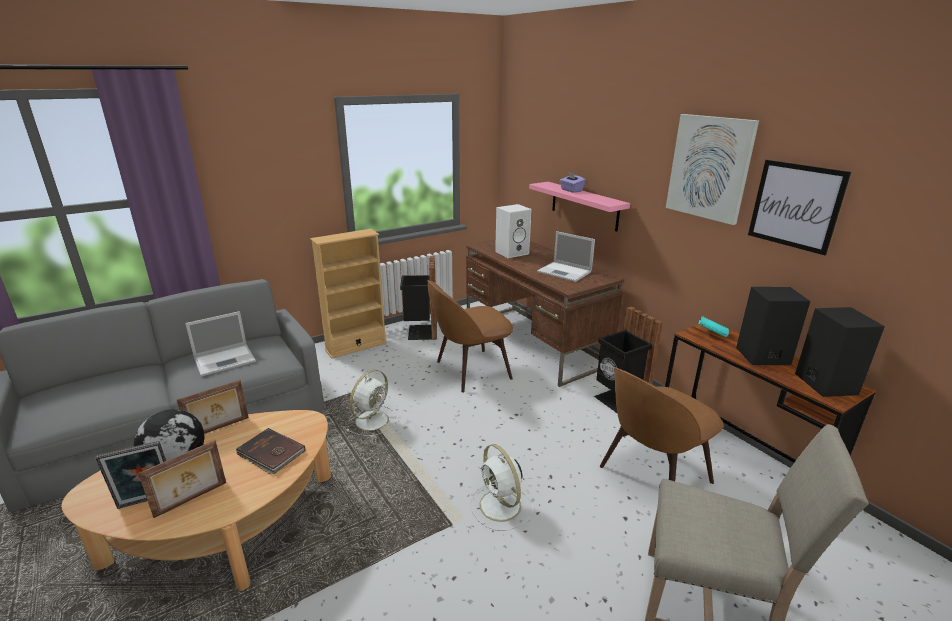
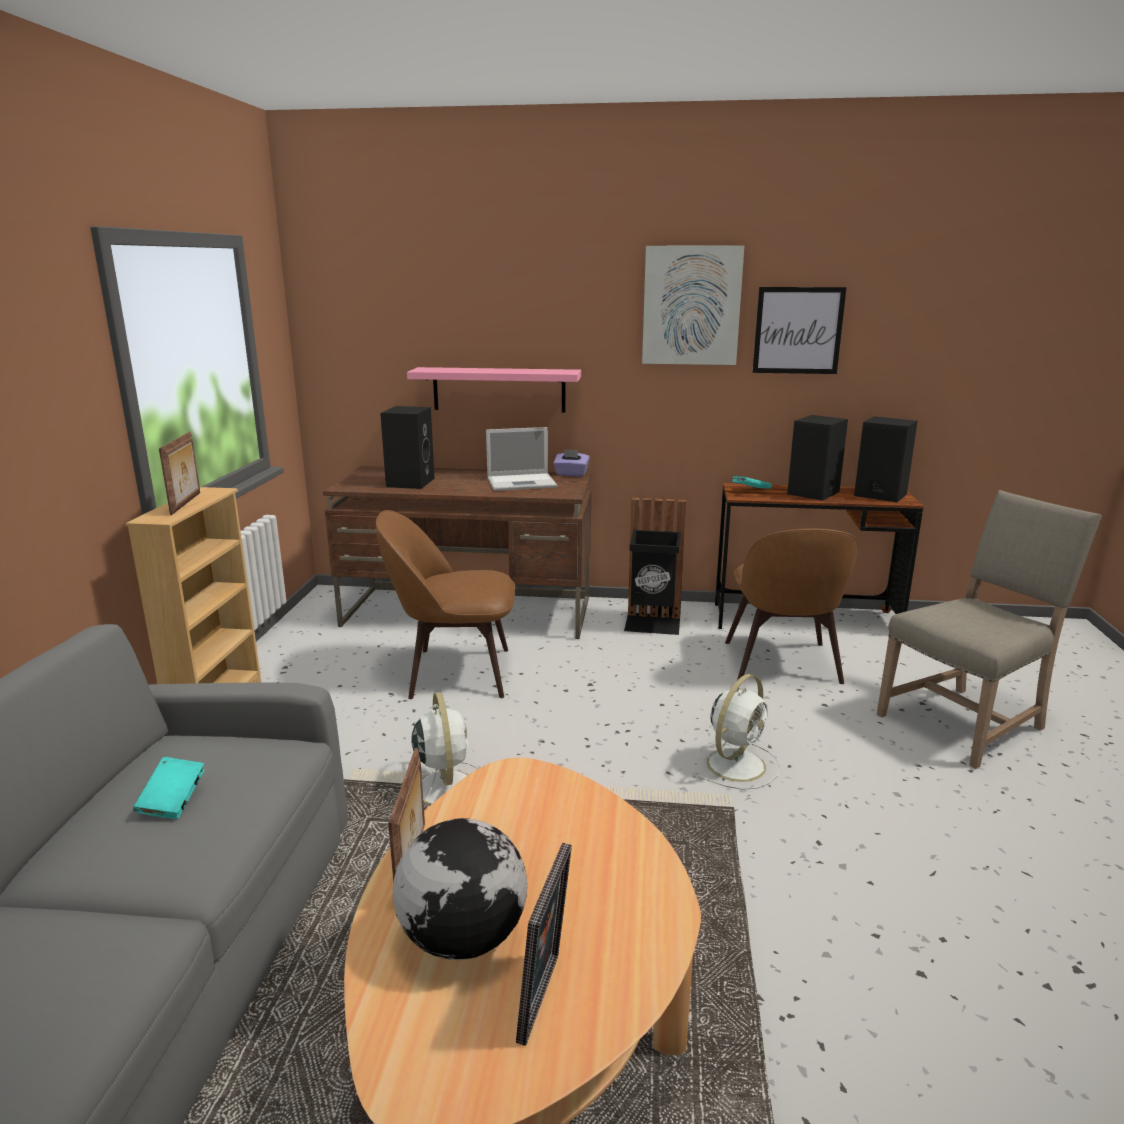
camera: 50 degrees left, 5 degrees down
picture frame [138,440,226,518] -> picture frame moved to [159,432,200,515]
laptop [185,311,256,377] -> turquoise book [133,757,204,819]
brown book [235,428,305,475] -> none
black trash can [400,257,437,340] -> none
brown chair [427,280,514,393] -> brown chair turned 75 degrees clockwise [376,510,515,699]
white fan [470,444,533,531] -> white fan turned 60 degrees counterclockwise [697,674,781,790]
white speaker [495,204,532,258] -> black speaker [380,406,435,489]
purple tissue box [560,172,586,193] -> purple tissue box moved to [553,449,590,477]

